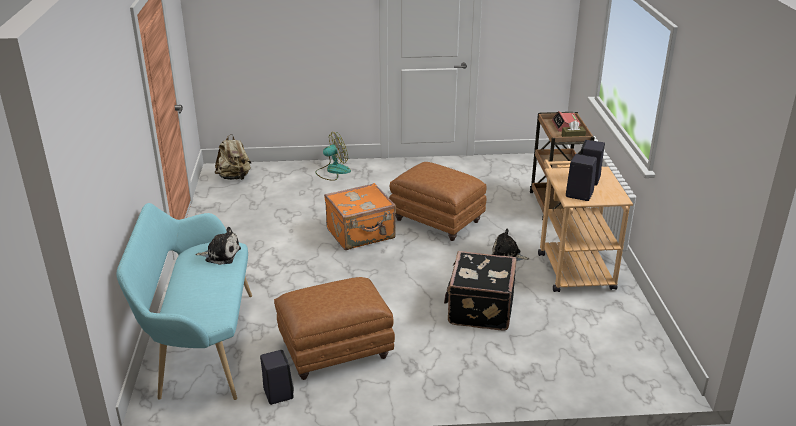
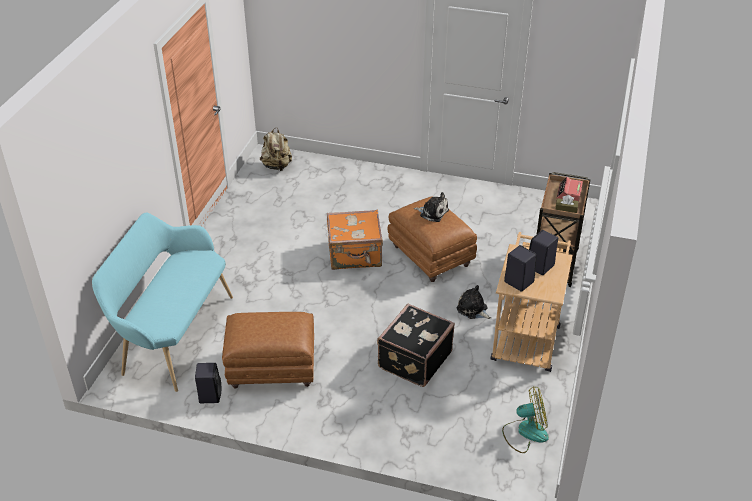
camera: 20 degrees right, 10 degrees up
plush toy [195,227,241,265] -> plush toy moved to [414,192,449,222]
fan [315,132,351,181] -> fan moved to [502,386,549,453]

